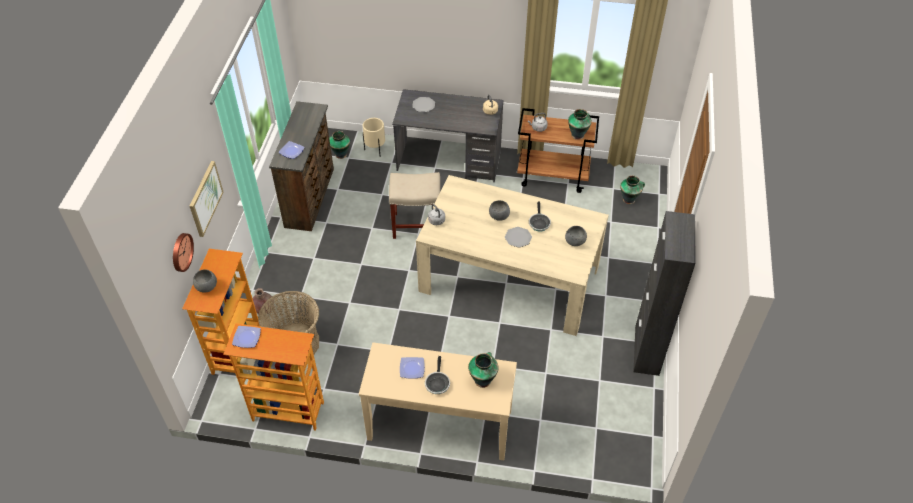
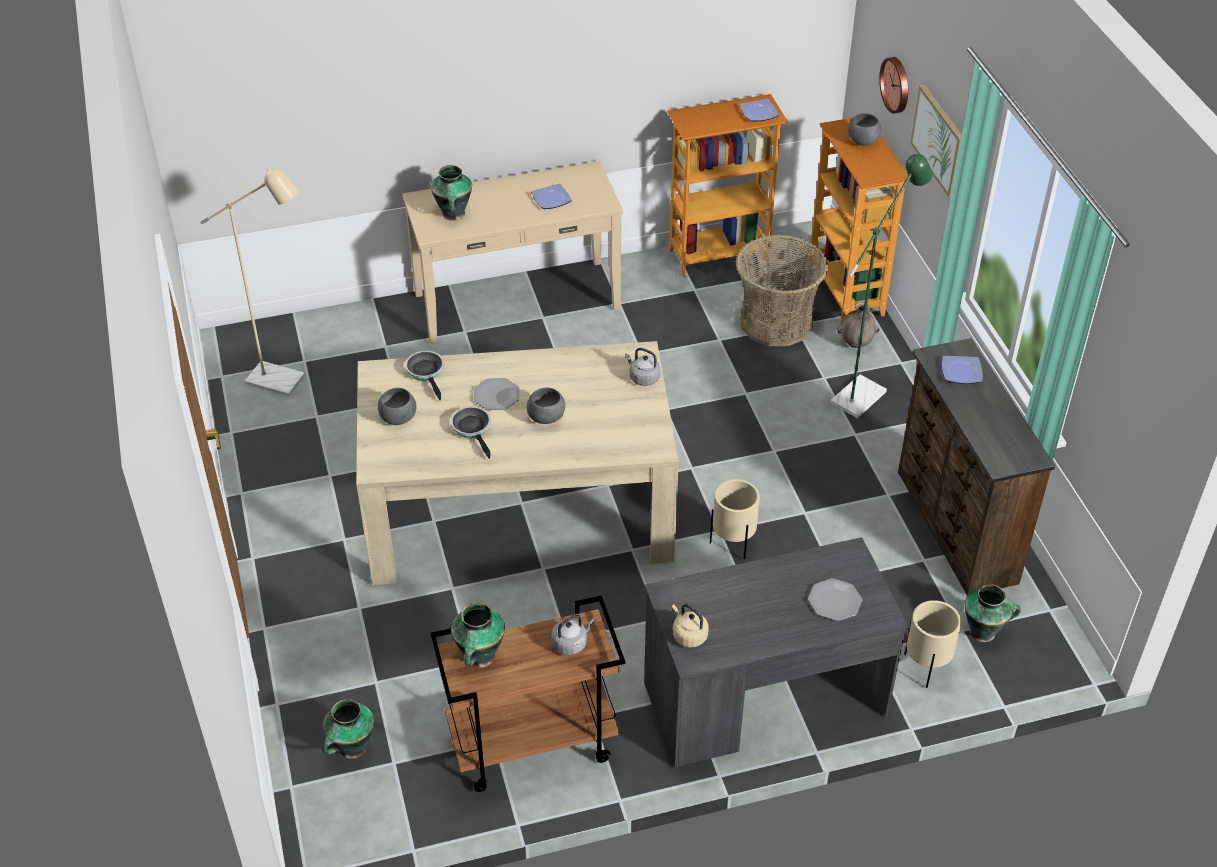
camera: 155 degrees right, 5 degrees down
beige stool [389,172,440,239] -> beige planter [710,479,760,559]
frying pan [425,356,450,394] -> frying pan moved to [405,351,444,400]
black cabinet [633,211,696,376] -> none
none -> beige floor lamp [200,167,305,397]
none -> green floor lamp [830,154,933,418]

